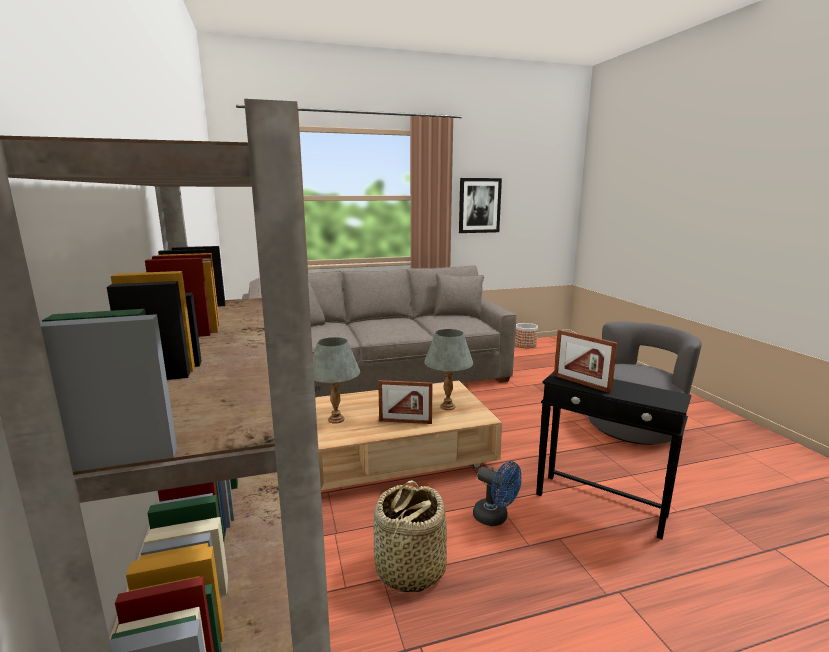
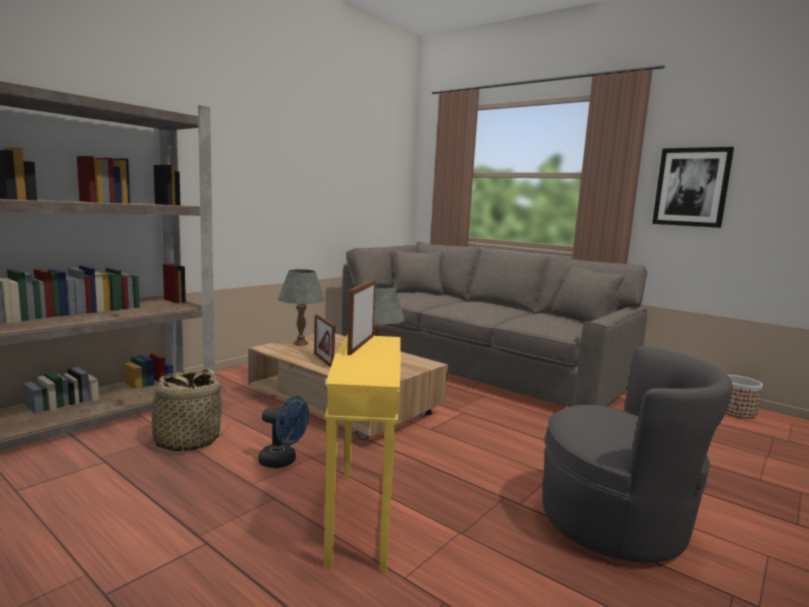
camera: 55 degrees right, 5 degrees down
blue fan [473,461,522,526] -> blue fan turned 75 degrees counterclockwise [258,396,309,468]
black side table [536,372,691,539] -> yellow side table [324,334,401,570]

